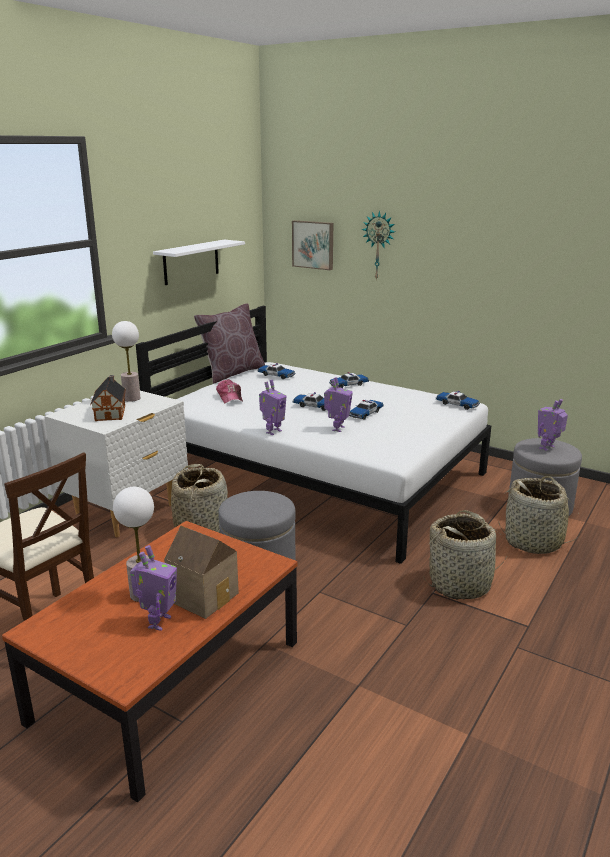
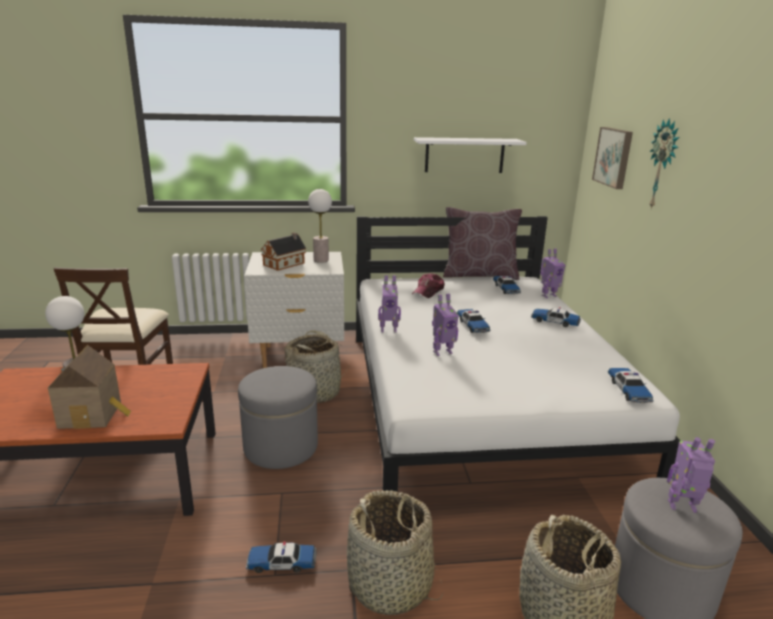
camera: 50 degrees right, 0 degrees up
toy robot [130,545,177,631] -> toy robot moved to [540,249,565,298]
toy car [349,400,384,420] -> toy car moved to [246,541,316,573]

